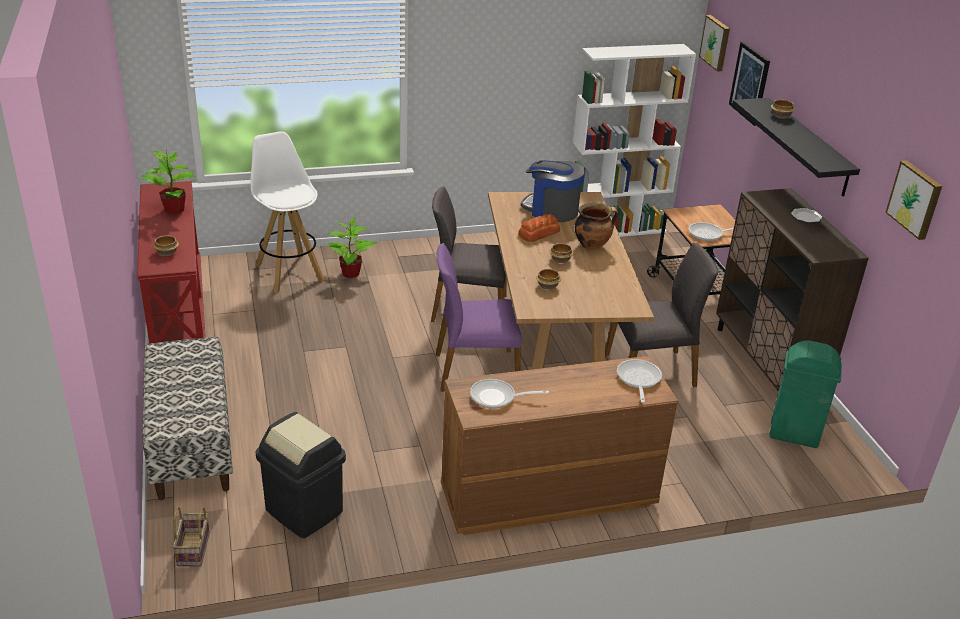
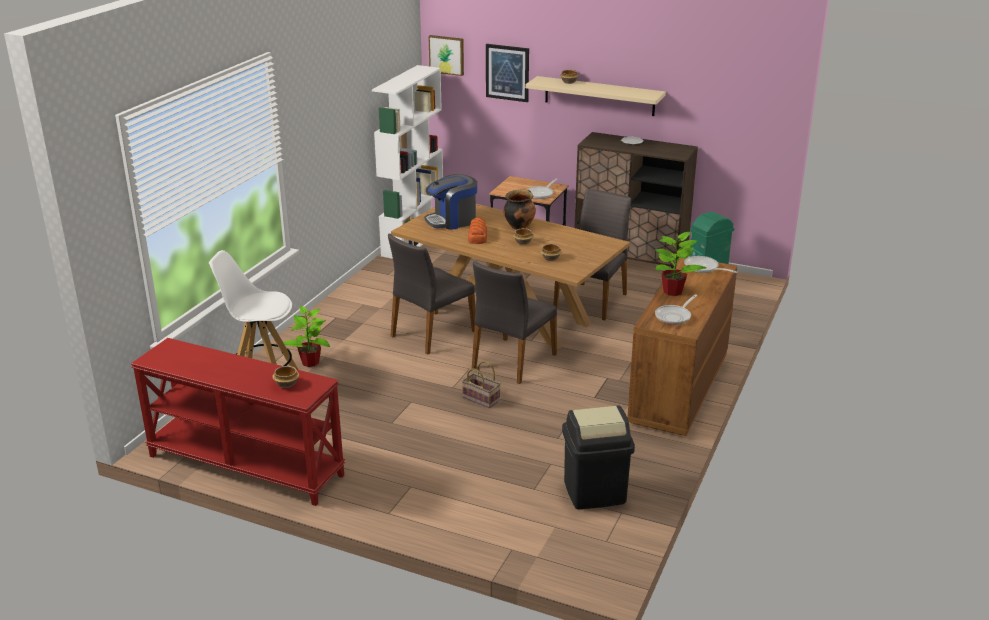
camera: 50 degrees left, 5 degrees down
potted plant [141,151,196,215] -> potted plant moved to [655,230,706,296]
bench [142,337,233,500] -> none
basket [173,507,210,566] -> basket moved to [462,361,501,408]
purple chair [436,243,522,391] -> grey chair [472,261,557,384]
black shelf [732,98,860,197] -> beige shelf [525,76,666,116]
picture [885,160,942,240] -> none

